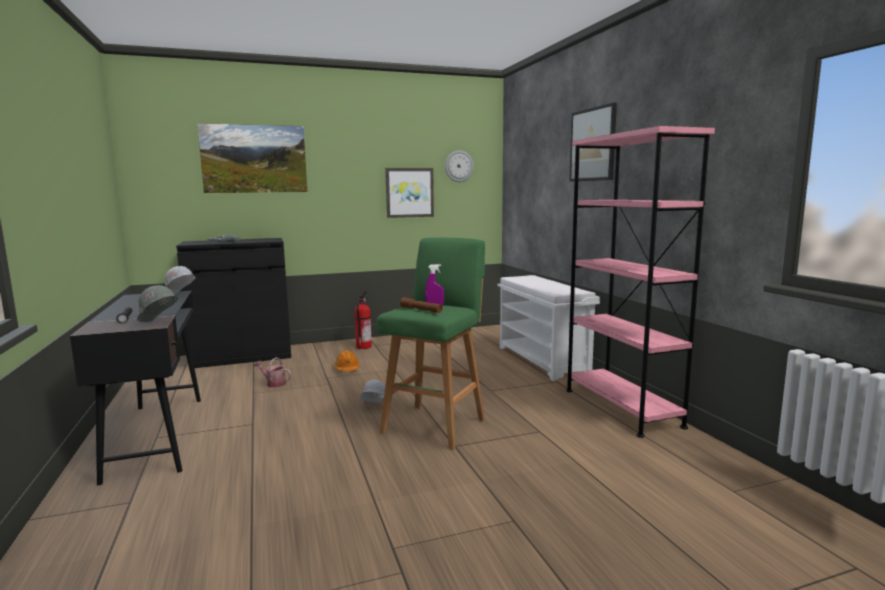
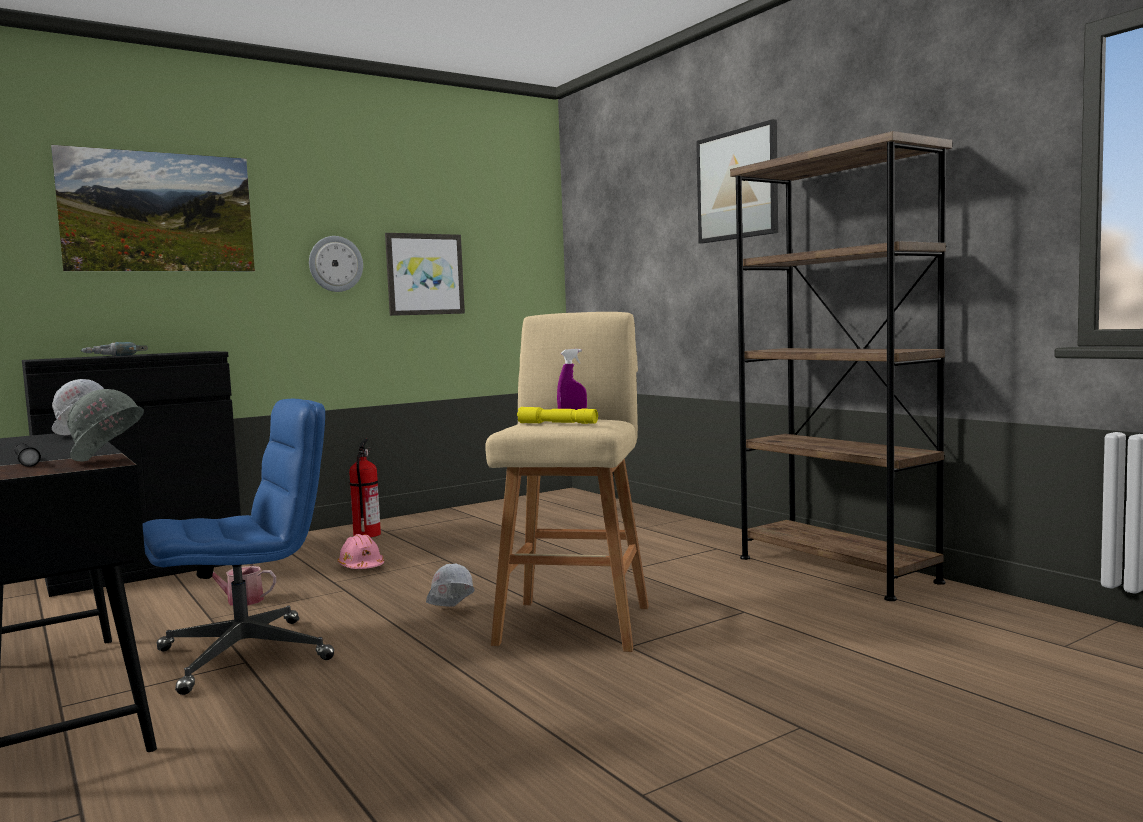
camera: 15 degrees left, 5 degrees down
orange hard hat [334,350,359,371] -> pink hard hat [338,534,384,569]
green stool [377,237,485,450] -> beige stool [485,312,649,652]
brown flashlight [400,297,442,313] -> yellow flashlight [517,407,598,424]
wall clock [445,150,474,182] -> wall clock moved to [309,236,363,292]
white bench [497,275,600,381] -> none
pink bookcase [566,126,715,438] -> brown bookcase [730,131,952,601]
none -> blue office chair [142,399,334,695]

